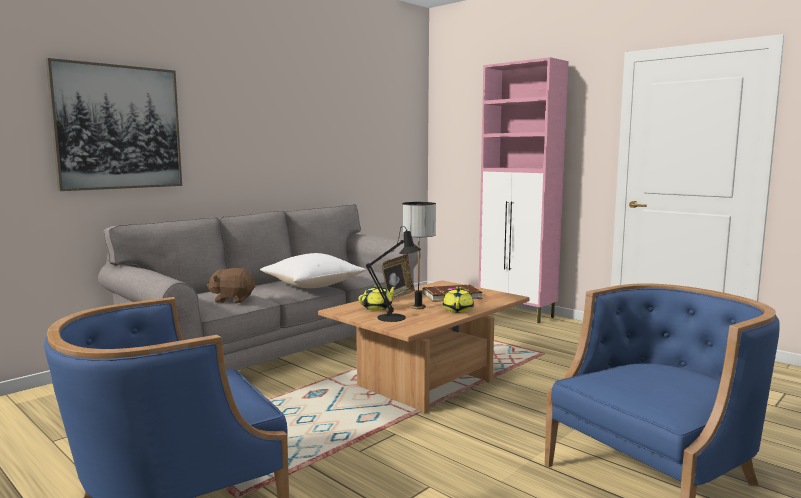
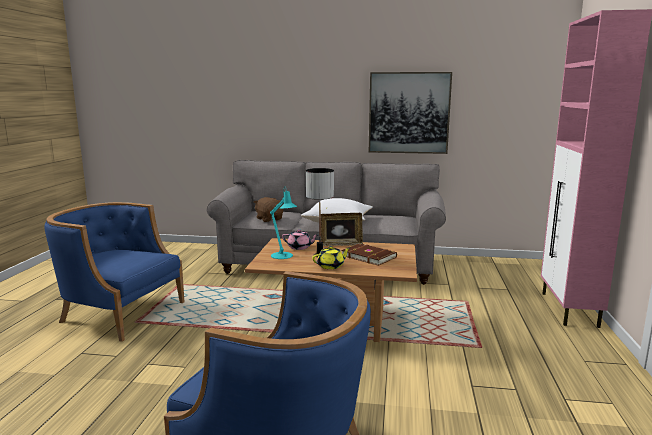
camera: 55 degrees right, 5 degrees up
picture [46,58,182,191] -> picture moved to [369,72,452,154]
yellow teapot [358,285,396,311] -> pink teapot [282,229,318,250]
black table lamp [366,226,421,322] -> turquoise table lamp [270,187,297,259]

